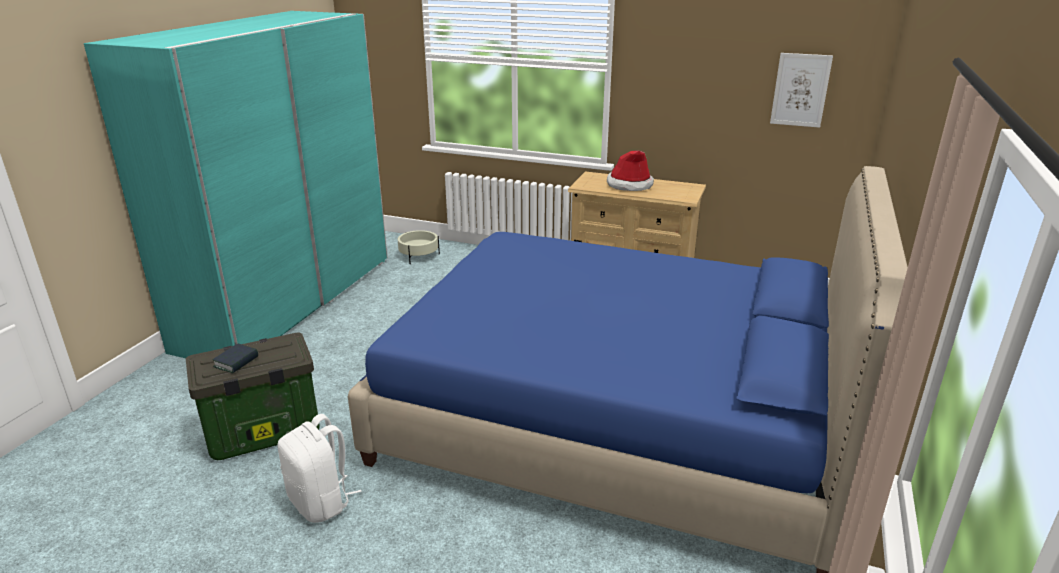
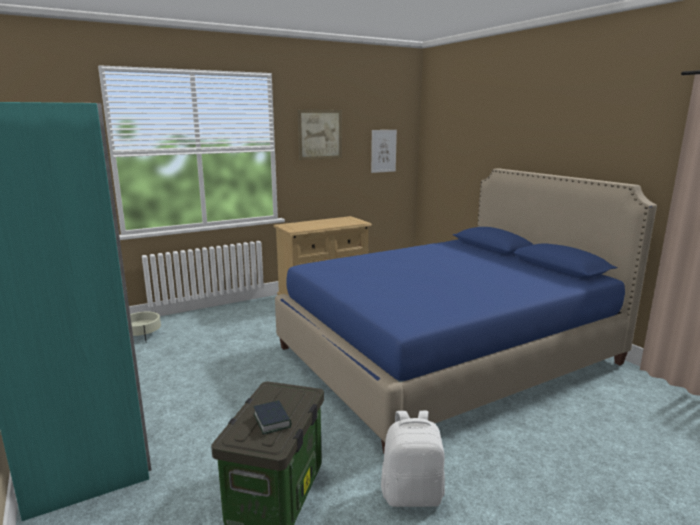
camera: 50 degrees left, 10 degrees down
hat [607,151,654,191] -> none
none -> picture [298,110,342,160]

